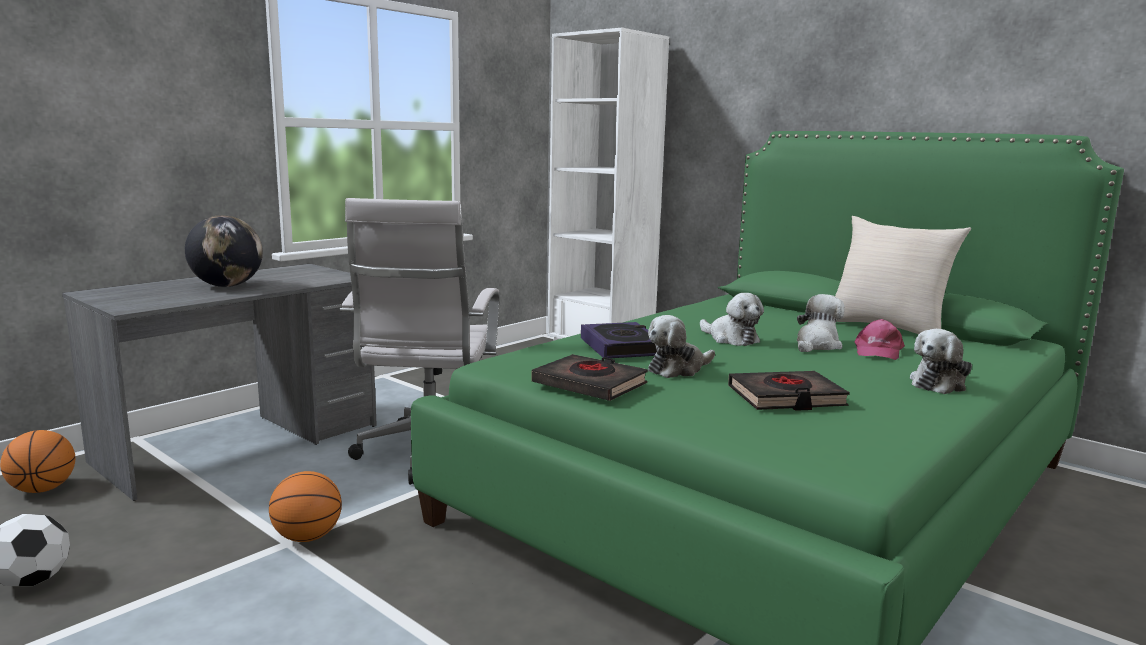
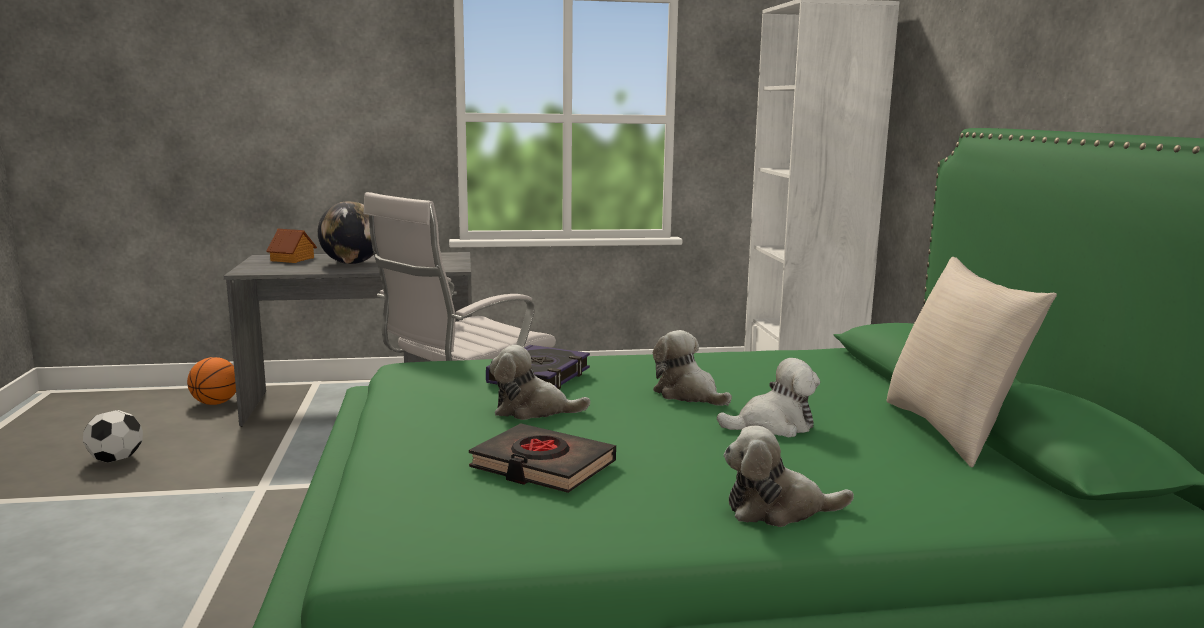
camera: 40 degrees right, 0 degrees up
basketball [269,471,342,542] -> none
black book [532,354,648,401] -> none
plush toy [700,293,764,346] -> plush toy turned 135 degrees clockwise [653,330,732,406]
pink cap [854,319,905,360] -> none
none -> toy house [267,229,317,263]

